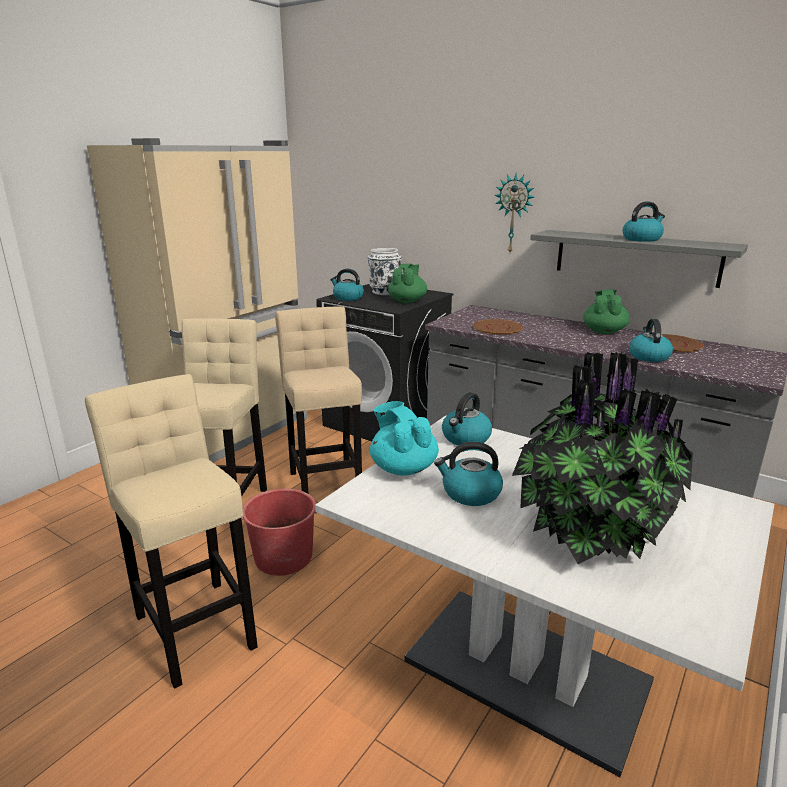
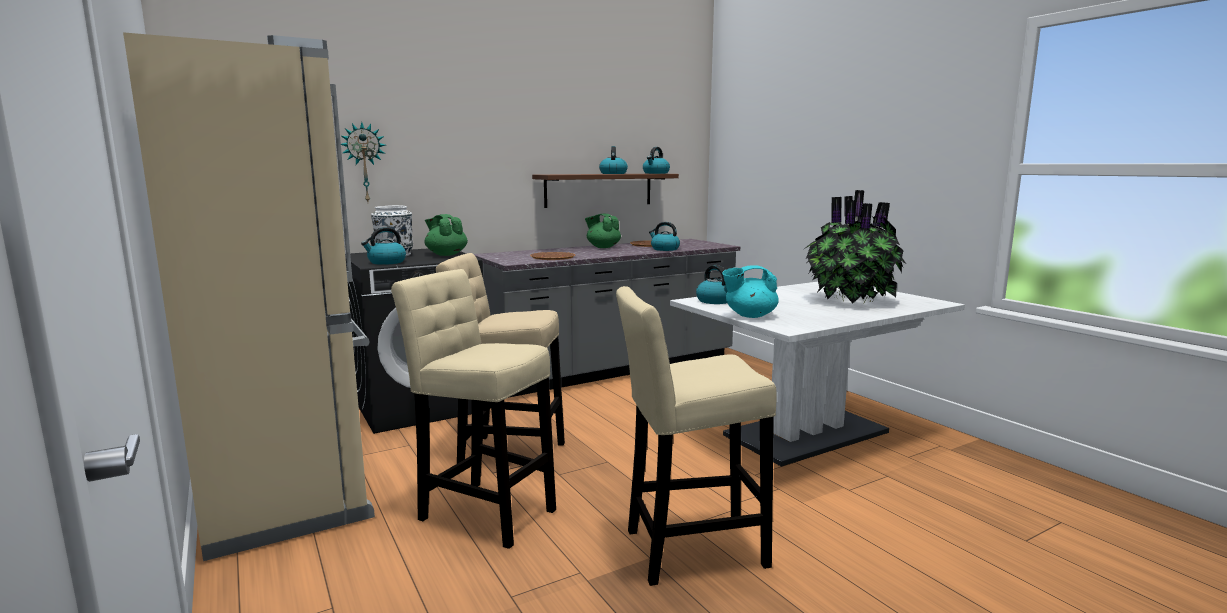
camera: 65 degrees left, 10 degrees down
red bucket [243,489,317,576] -> none
kettle [434,442,503,506] -> kettle moved to [643,147,670,174]
wall clock [494,174,534,252] -> wall clock moved to [340,122,385,202]
grey shelf [530,230,748,288] -> brown shelf [532,174,679,208]

